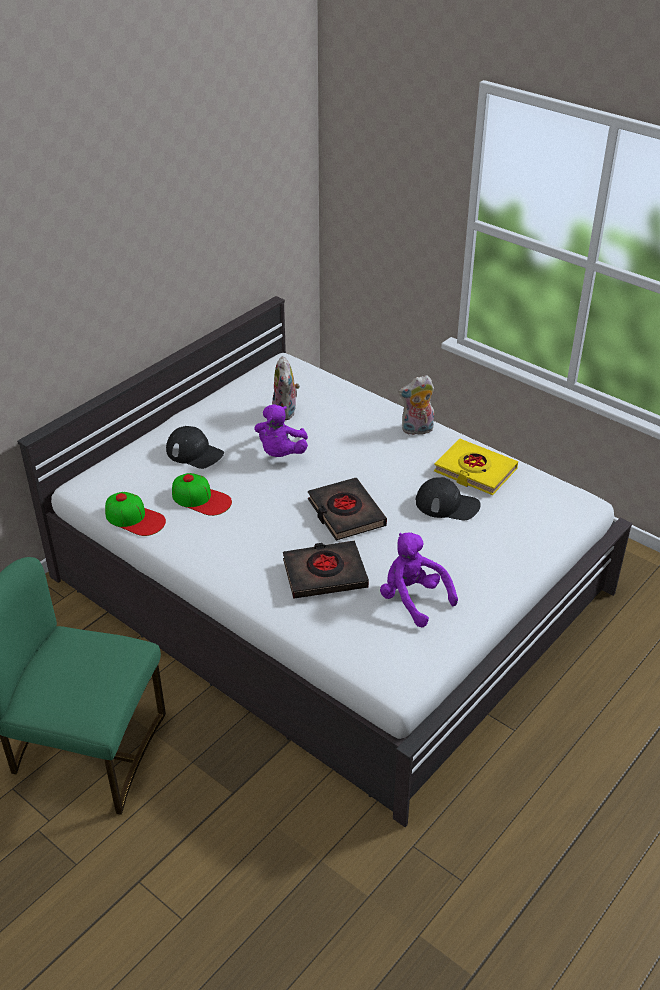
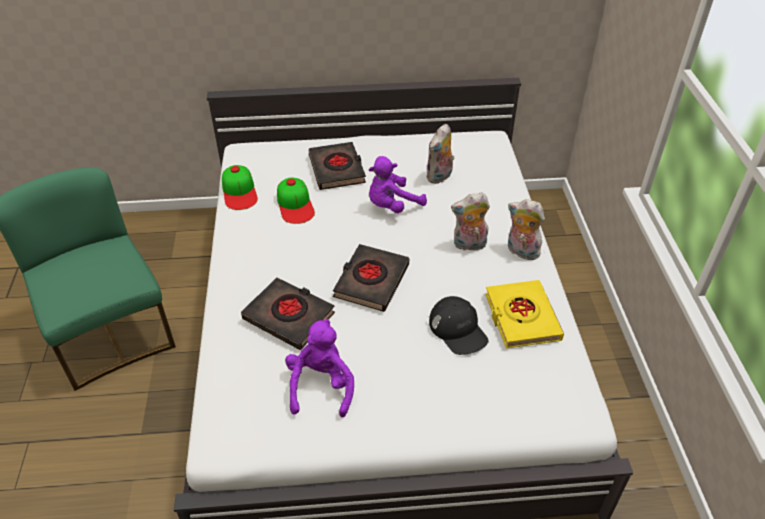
camera: 45 degrees right, 5 degrees up
black cap [166,426,224,469] -> black book [308,142,366,190]
none -> plush toy [451,192,490,251]

